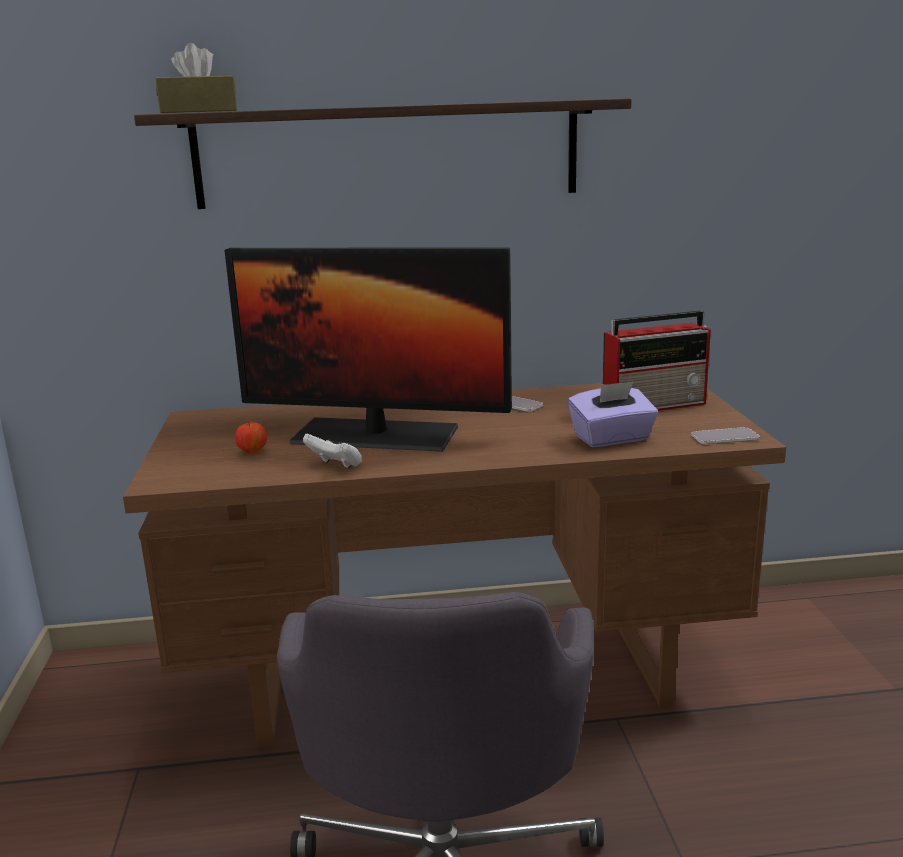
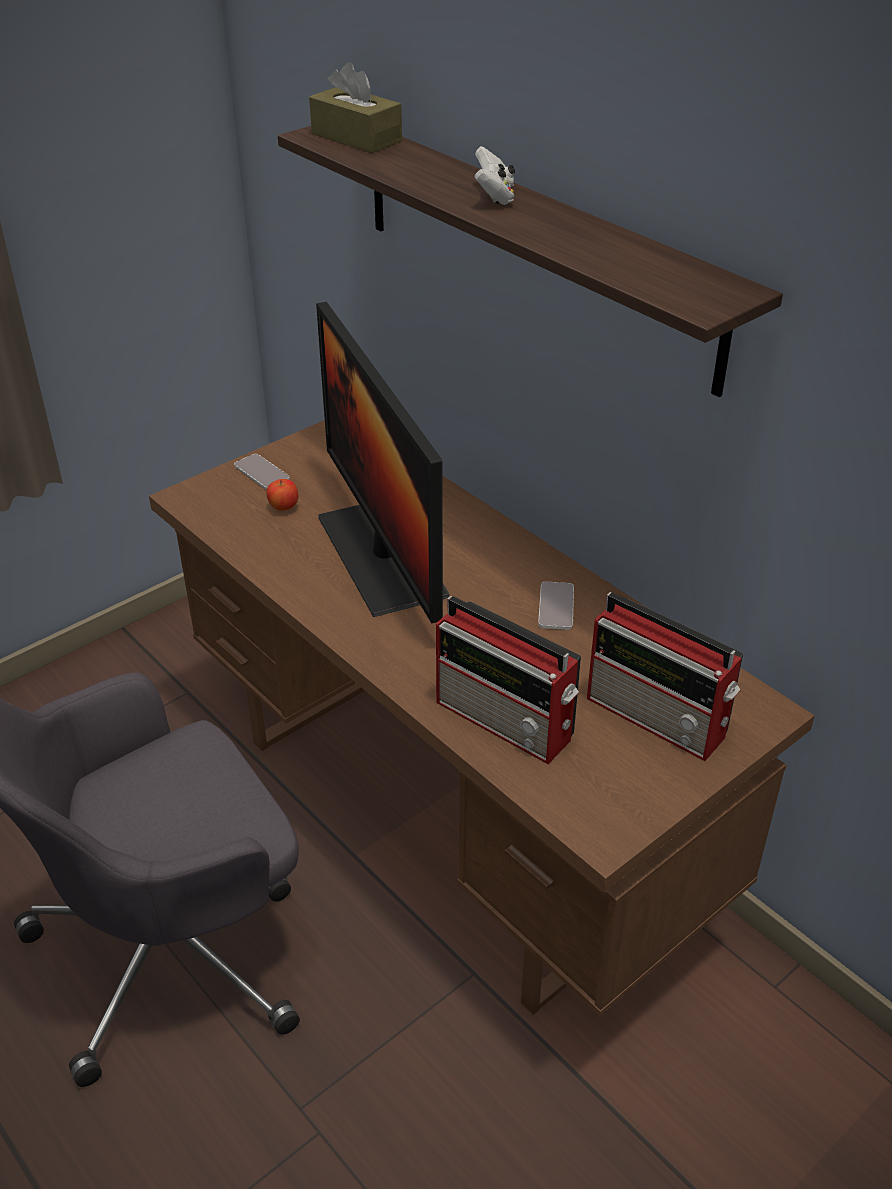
camera: 55 degrees right, 20 degrees up
white game controller [303,434,362,468] -> white game controller moved to [474,146,515,205]
purple tissue box [568,381,658,447] -> radio [436,596,581,764]
phone [691,427,760,444] -> phone moved to [234,454,290,490]

